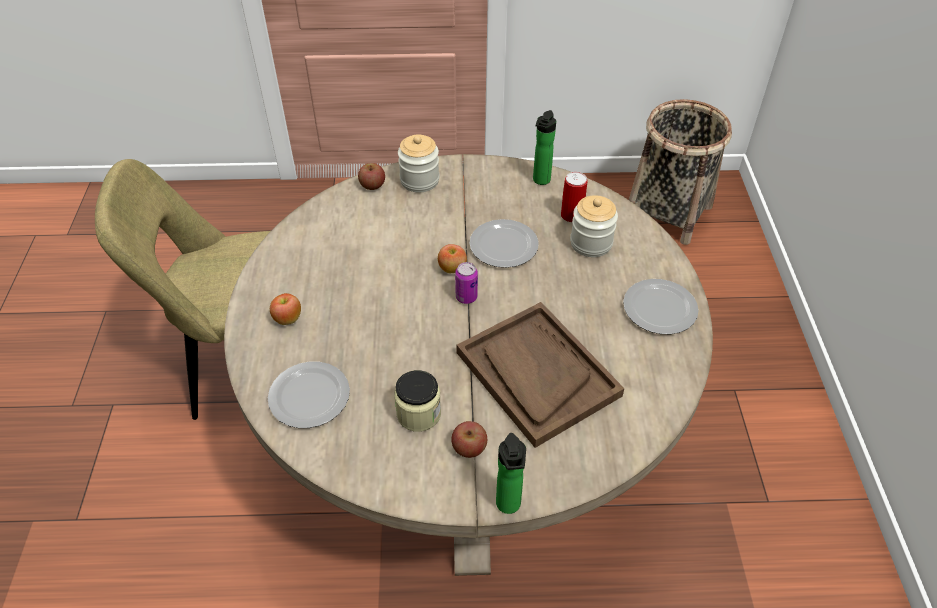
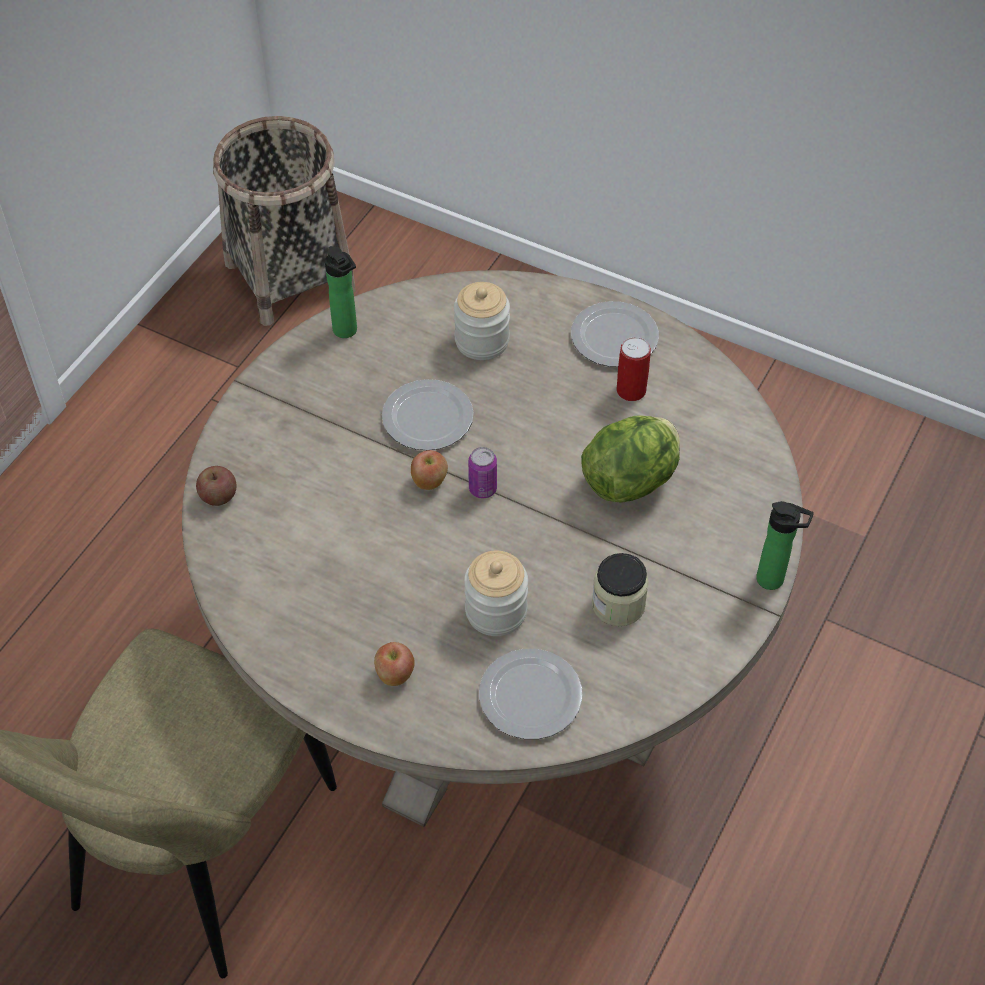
camera: 60 degrees left, 5 degrees up
jar [398,135,439,192] -> jar moved to [464,551,528,636]
apple [451,421,487,458] -> none
brown tray [456,302,625,448] -> lettuce [581,416,680,503]
can [561,172,587,222] -> can moved to [617,337,651,401]

